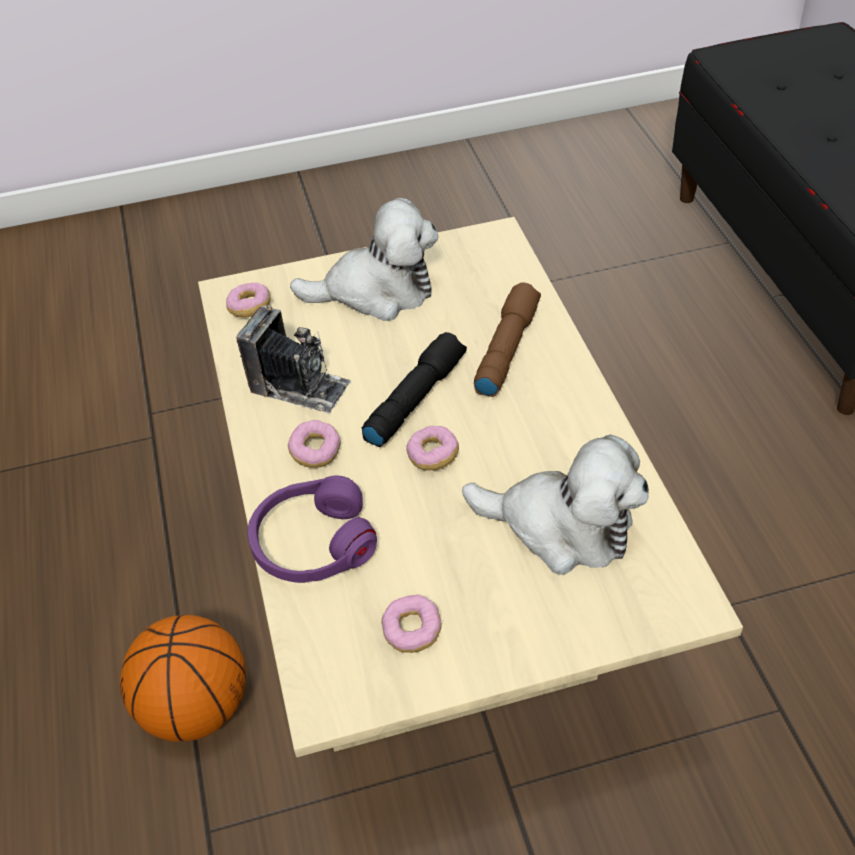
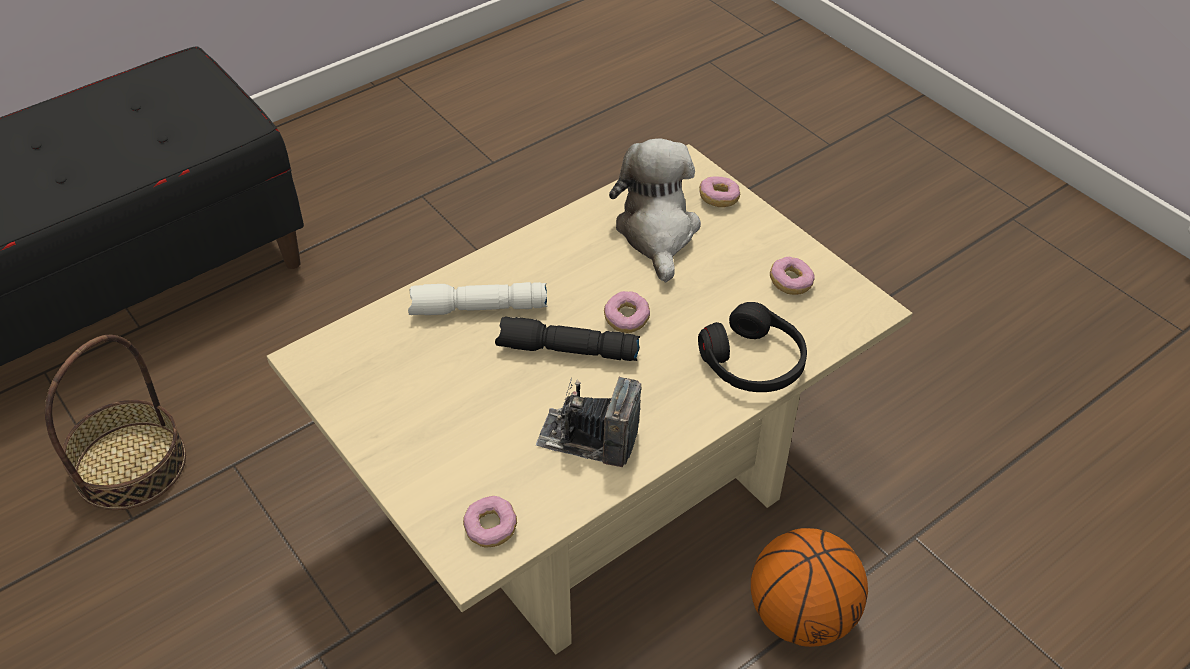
camera: 115 degrees left, 0 degrees up
camera [236,305,351,414] -> camera turned 75 degrees counterclockwise [536,377,642,467]
purple headphones [248,476,377,583] -> black headphones [698,302,807,392]
donut [288,420,341,468] -> donut moved to [699,176,740,207]
plush toy [290,198,438,321] -> none
brown flashlight [474,283,541,397] -> white flashlight [408,282,548,315]
none -> basket [45,335,186,510]

